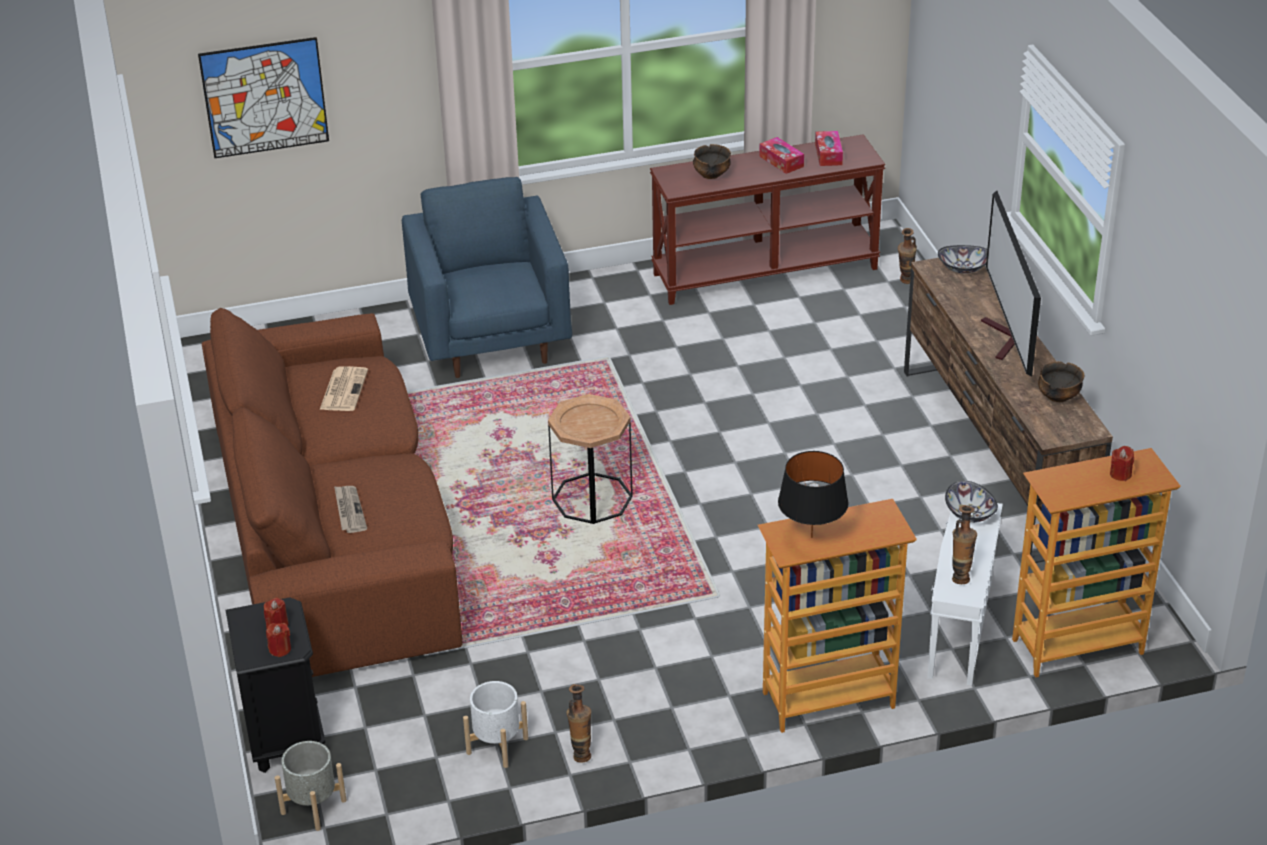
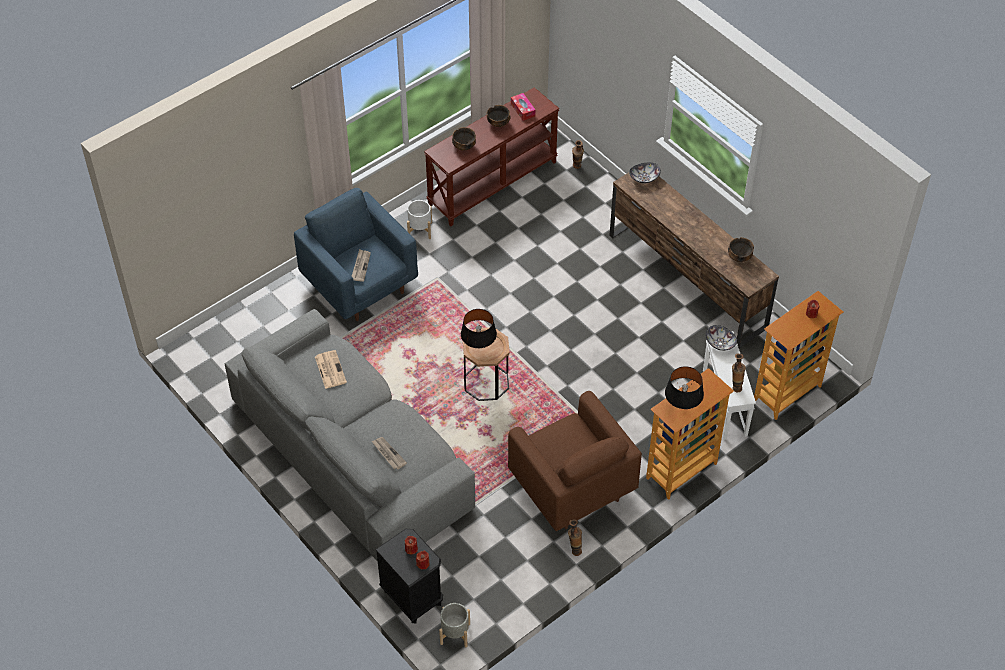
camera: 25 degrees left, 15 degrees up
picture [198,37,329,159] -> none
brown sofa [202,308,463,677] -> grey sofa [225,309,475,562]
white planter [463,681,528,768] -> white planter moved to [407,200,432,239]
tissue box [759,137,804,174] -> bowl [487,105,510,127]
television [981,191,1041,377] -> none
none -> newspaper [352,249,371,282]
none -> black table lamp [461,309,497,348]
none -> brown armchair [508,391,642,531]

